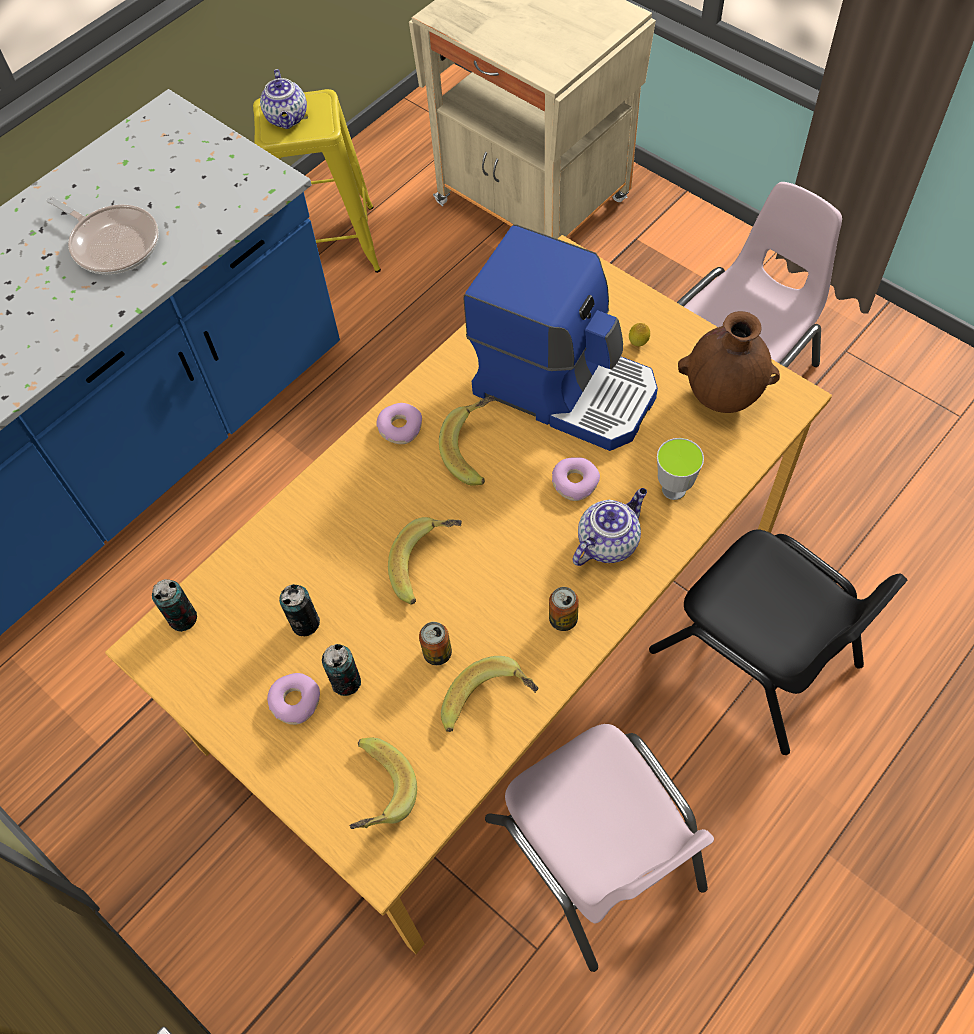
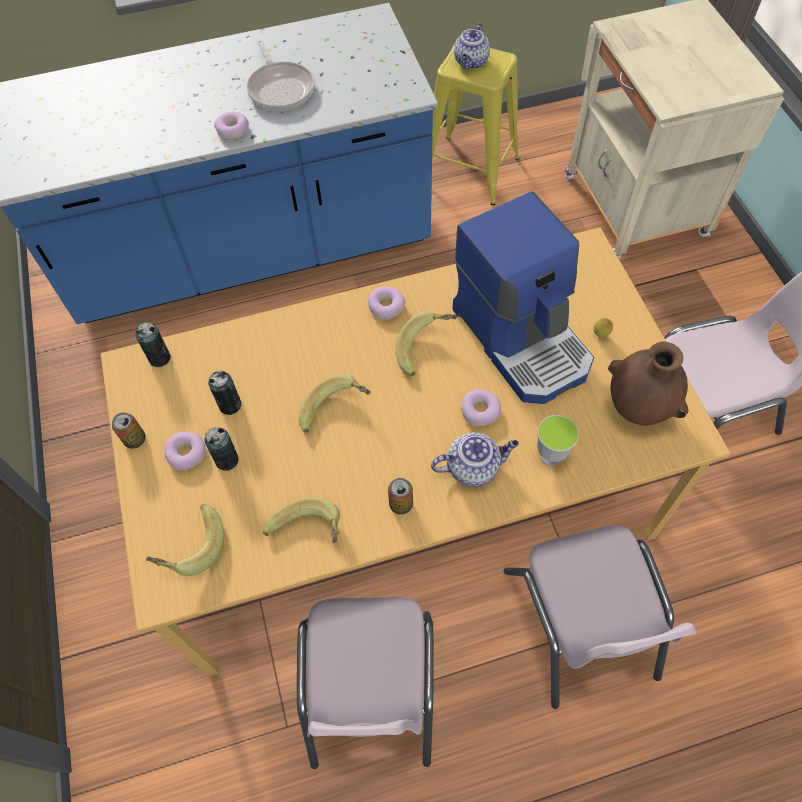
camera: 30 degrees right, 0 degrees up
can [419,622,452,665] -> can moved to [112,412,146,449]
black chair [649,529,907,755] -> pink chair [504,525,697,709]
none -> donut [214,112,249,139]

